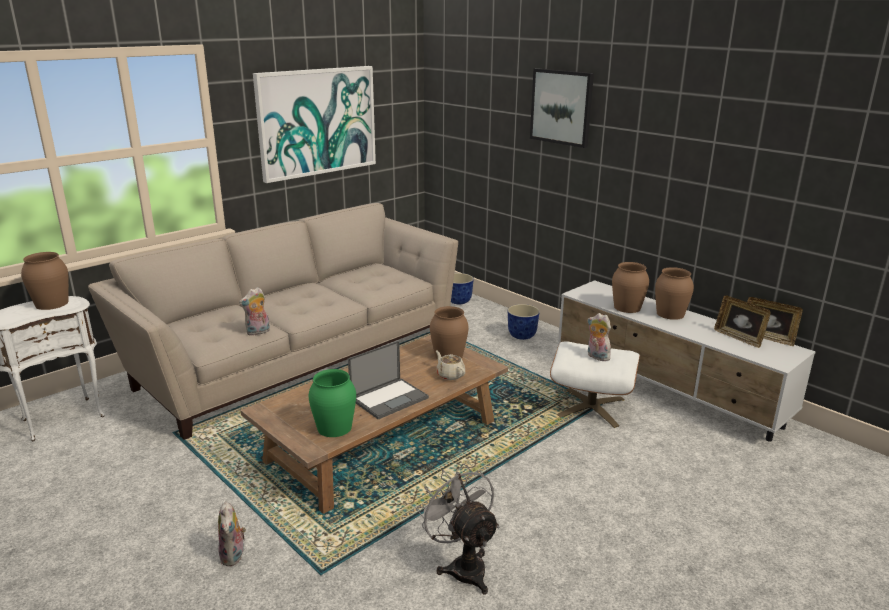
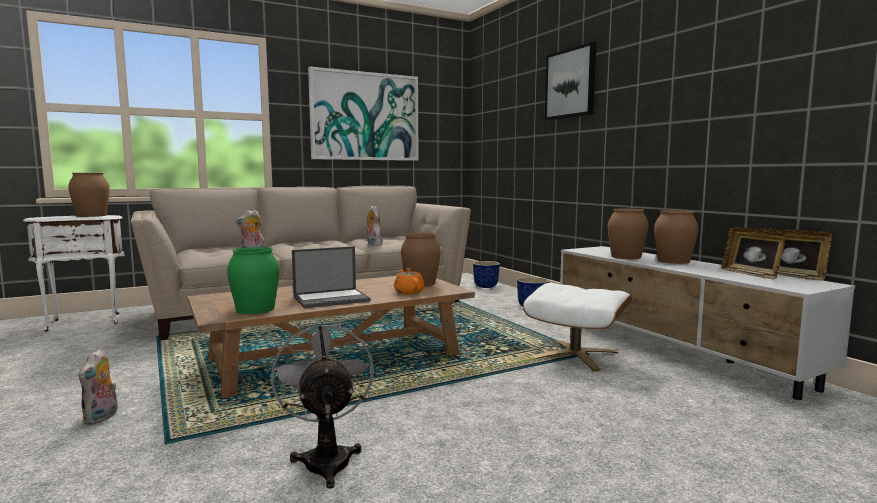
camera: 15 degrees right, 15 degrees down
beige teapot [436,350,465,380] -> orange teapot [394,268,425,294]
plush toy [587,313,611,361] -> plush toy moved to [365,206,383,246]

